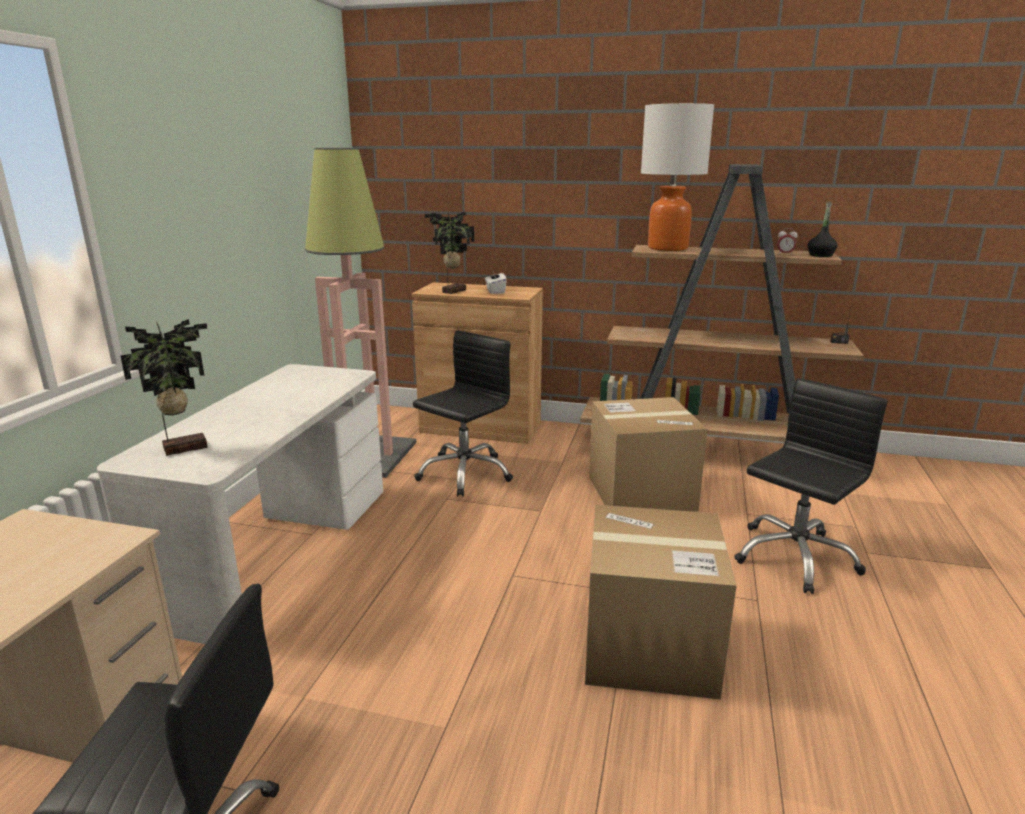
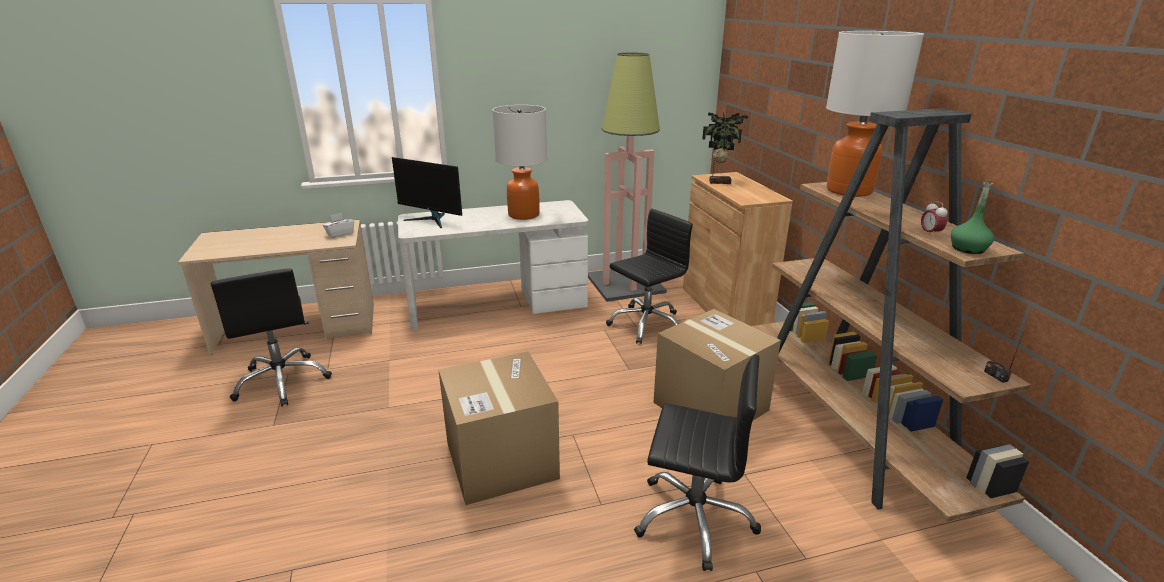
camera: 60 degrees right, 5 degrees up
potted plant [120,319,208,456] -> monitor [392,157,462,228]
black office chair [413,331,513,497] -> black office chair turned 45 degrees counterclockwise [606,209,693,344]
white tissue box [485,272,507,294] -> white tissue box moved to [323,213,354,238]
black bottle [808,201,838,257] -> green bottle [951,180,994,254]
none -> table lamp [492,105,547,220]

